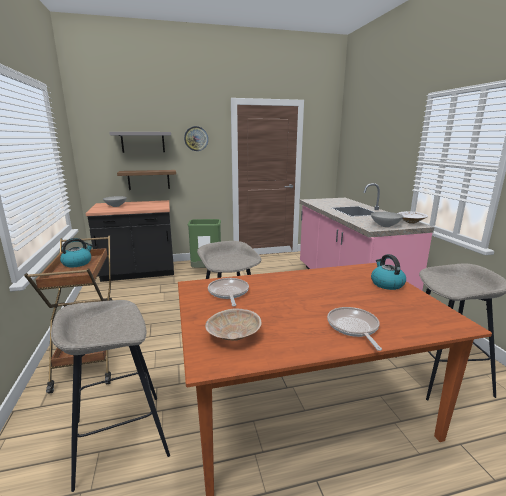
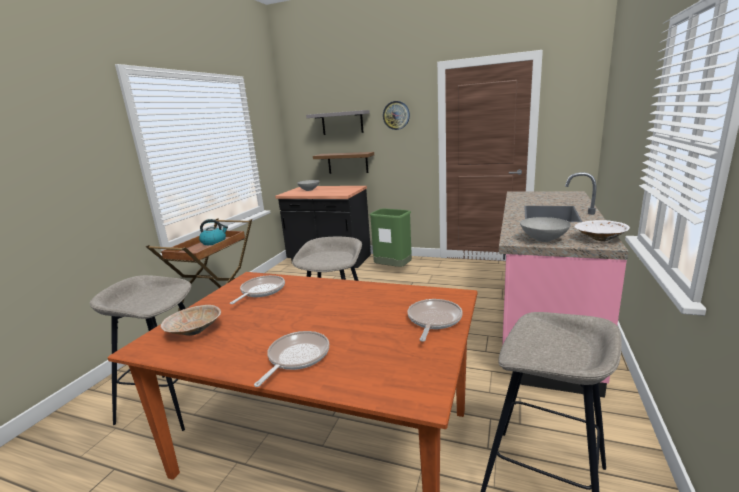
camera: 35 degrees right, 0 degrees up
kettle [371,254,406,290] -> frying pan [407,299,463,342]

